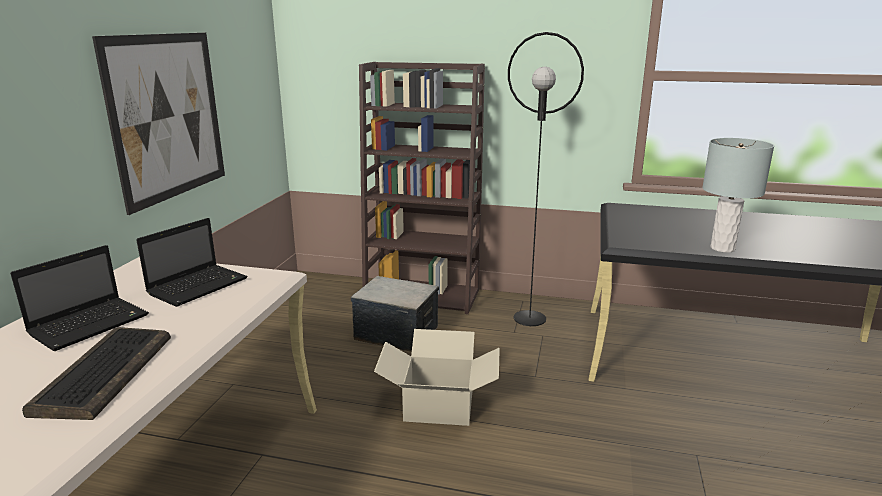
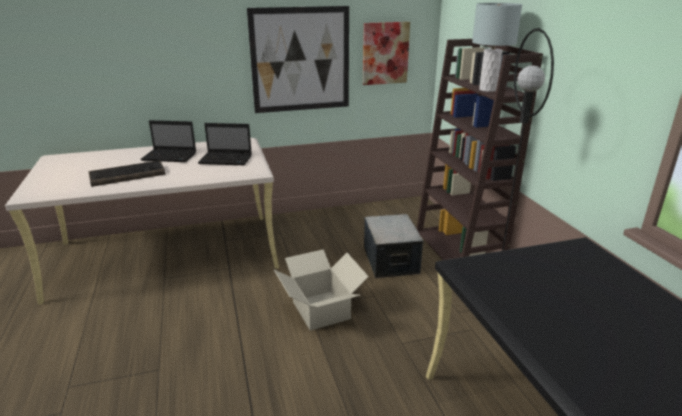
camera: 60 degrees right, 5 degrees up
grey table lamp [702,138,774,253] -> grey table lamp moved to [472,3,522,92]
none -> picture [363,22,410,85]

